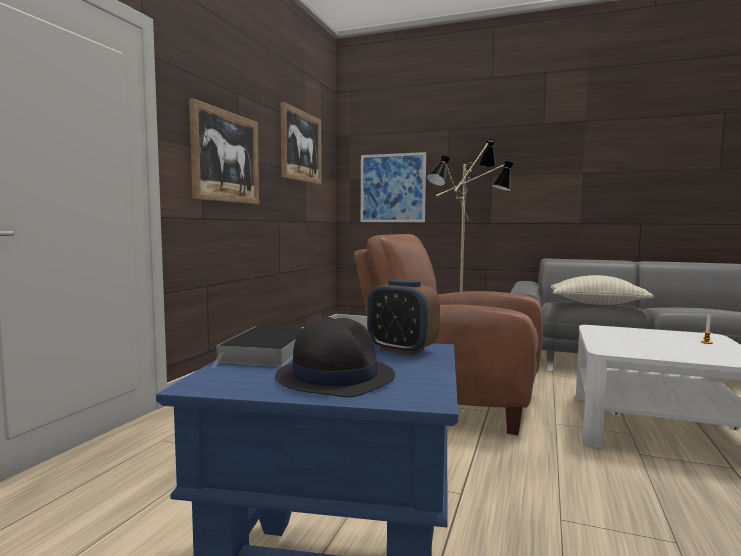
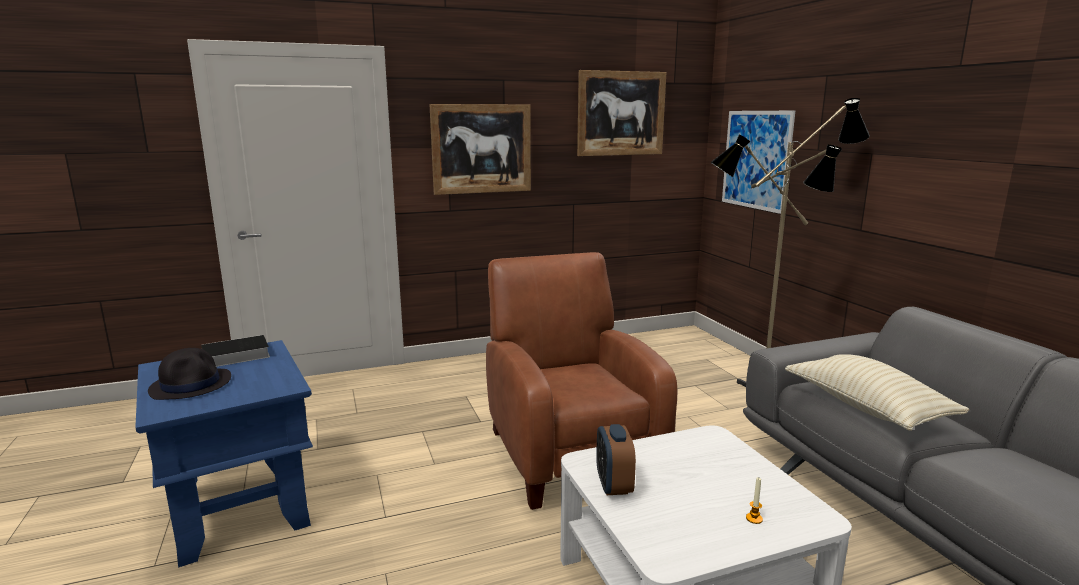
camera: 50 degrees right, 10 degrees up
alarm clock [367,279,440,355] -> alarm clock moved to [596,424,636,495]

